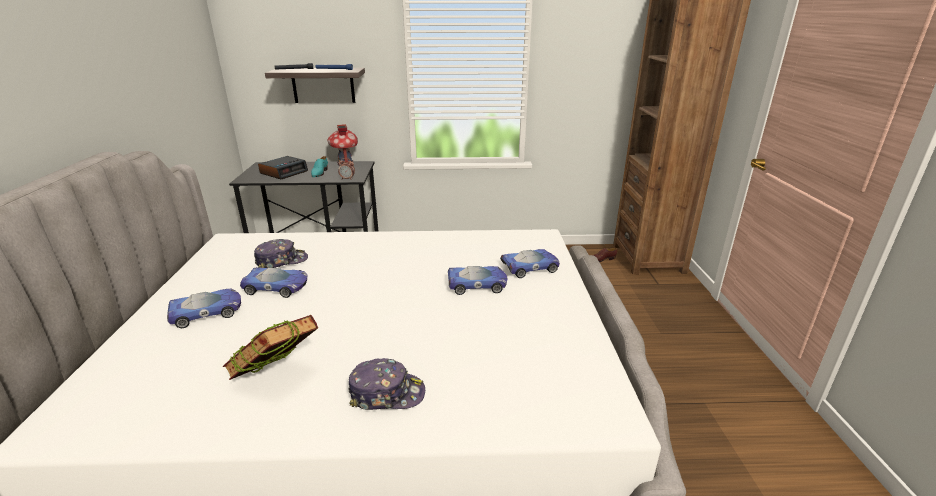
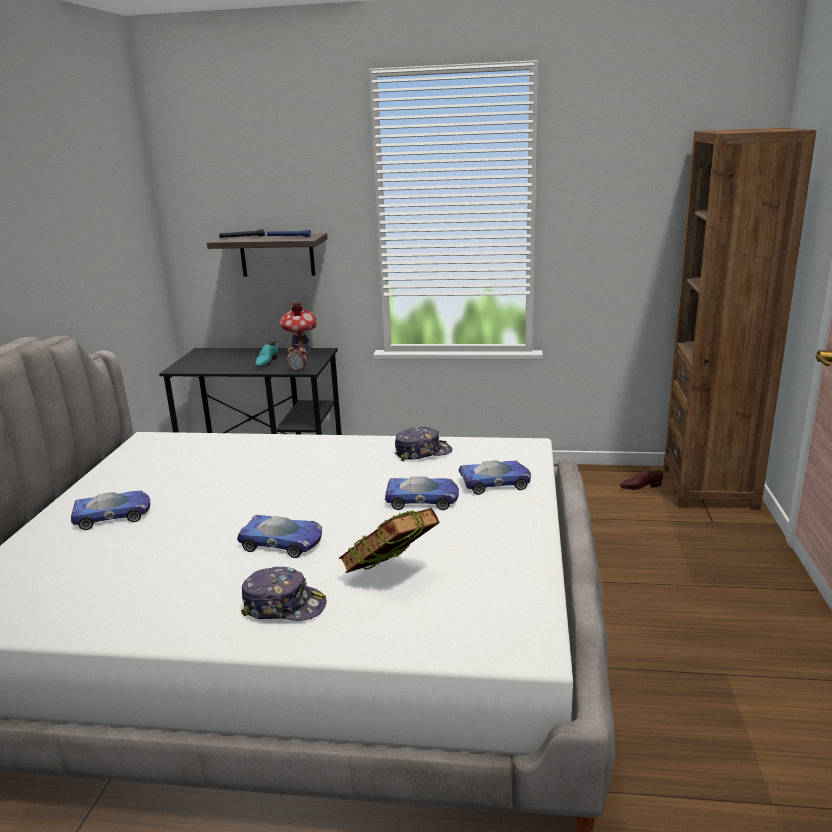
camera: 10 degrees right, 5 degrees down
book [223,315,318,380] -> book moved to [339,508,440,573]
toy car [240,267,307,298] -> toy car moved to [237,515,322,558]
cap [254,239,308,268] -> cap moved to [395,426,453,461]
alarm clock [258,156,308,179] -> none

